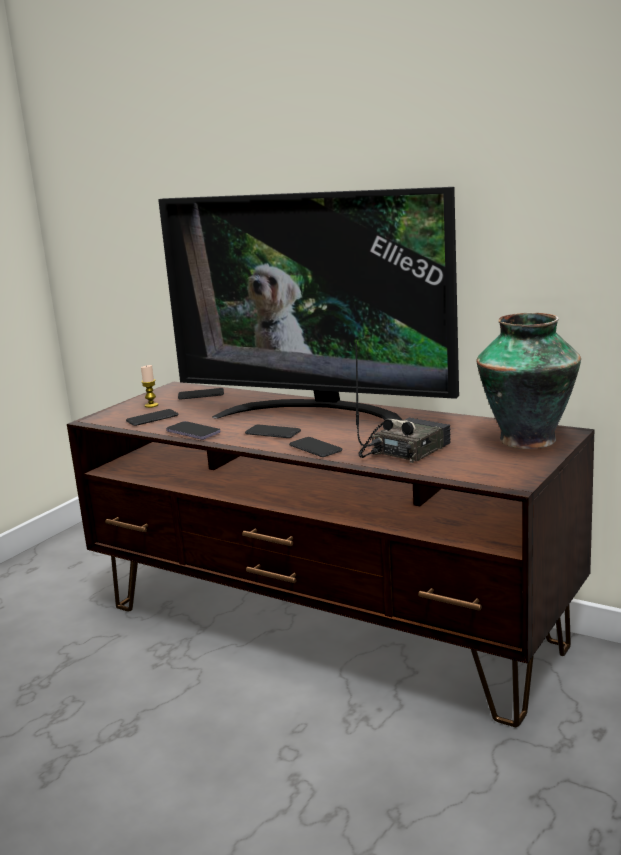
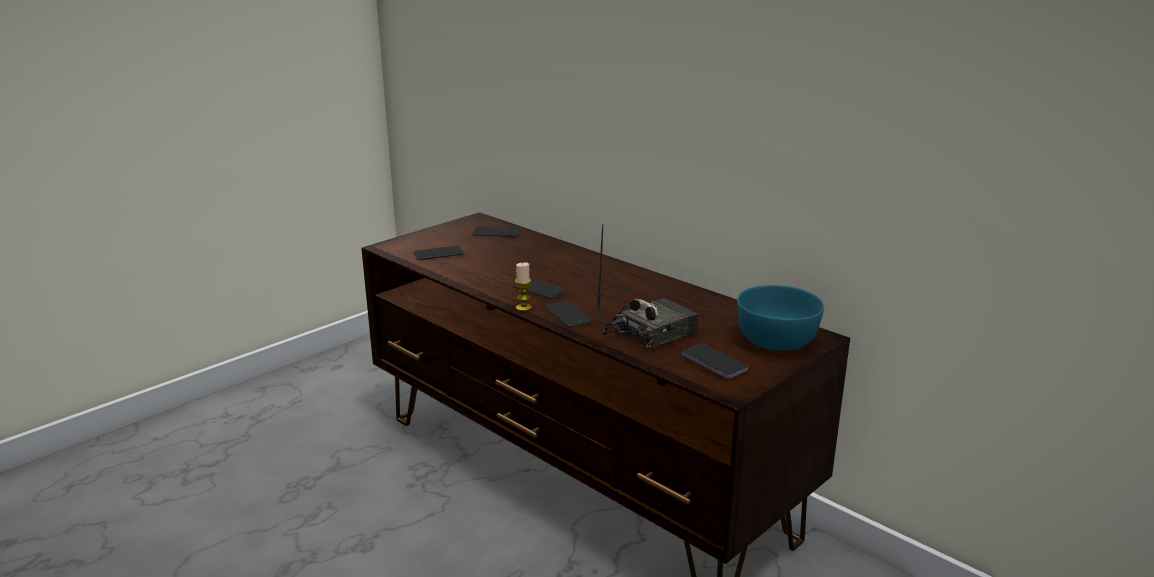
camera: 10 degrees right, 5 degrees up
candle [141,365,158,408] -> candle moved to [515,263,532,311]
television [158,187,459,421] -> none
phone [166,421,221,440] -> phone moved to [682,344,748,378]
vase [476,313,581,449] -> turquoise bowl [737,285,824,350]

